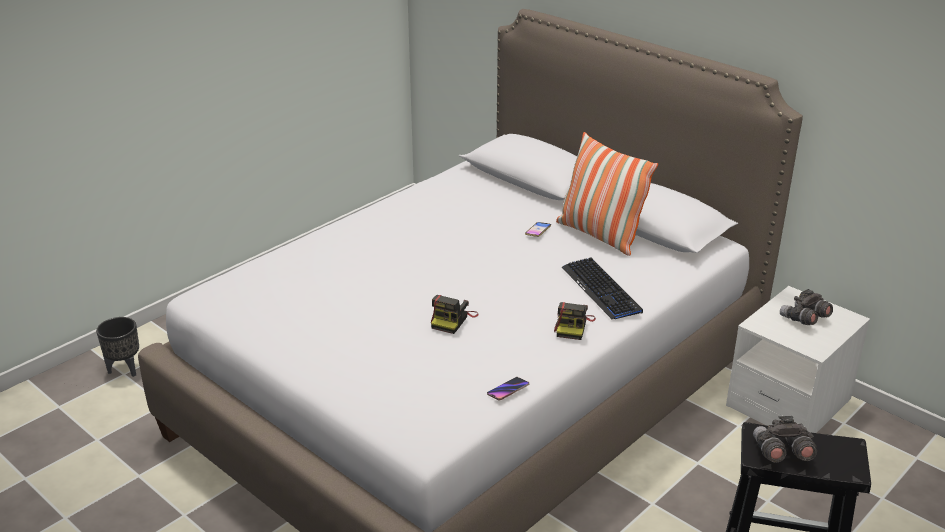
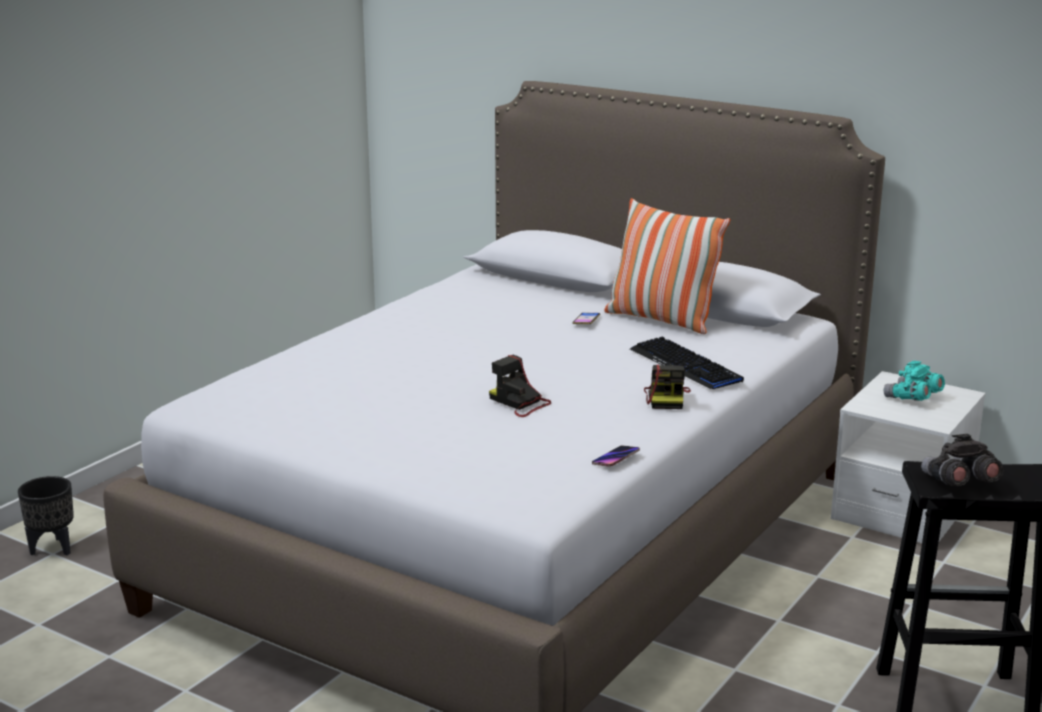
camera: 10 degrees left, 10 degrees down
camera [431,295,479,334] -> camera turned 120 degrees clockwise [489,354,551,417]
grey binoculars [780,289,833,325] -> turquoise binoculars [884,361,945,401]

